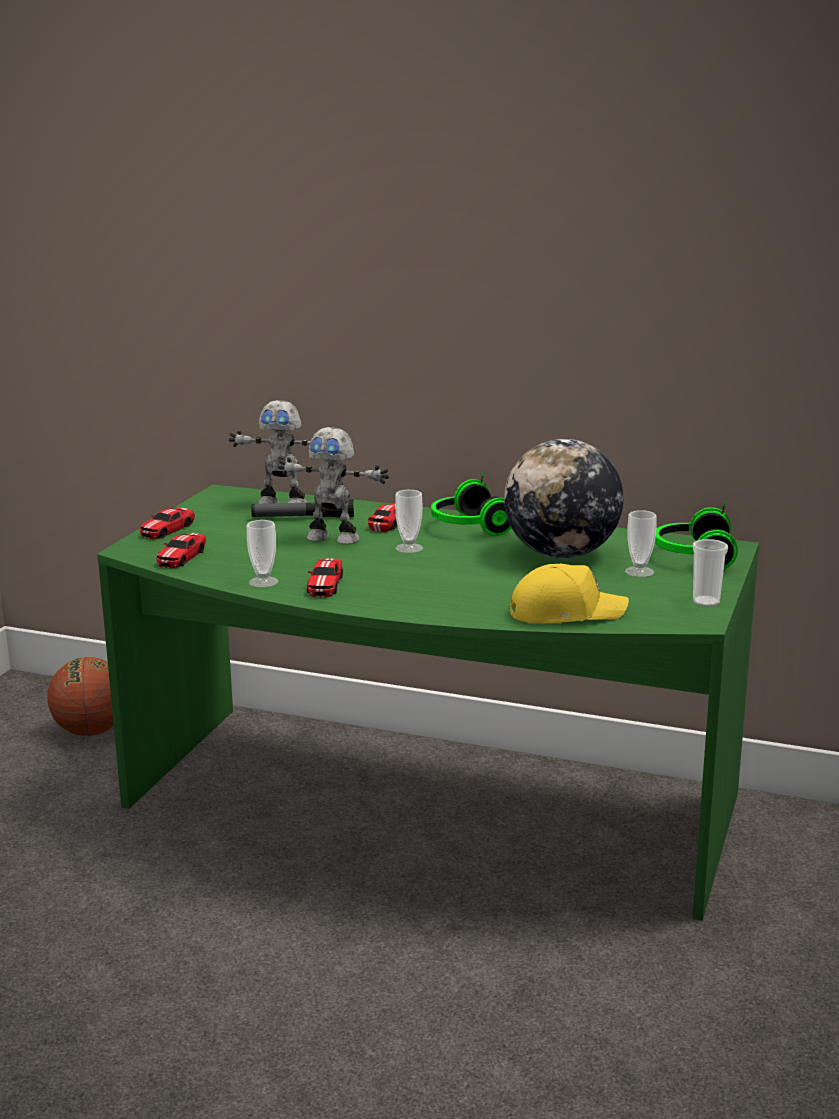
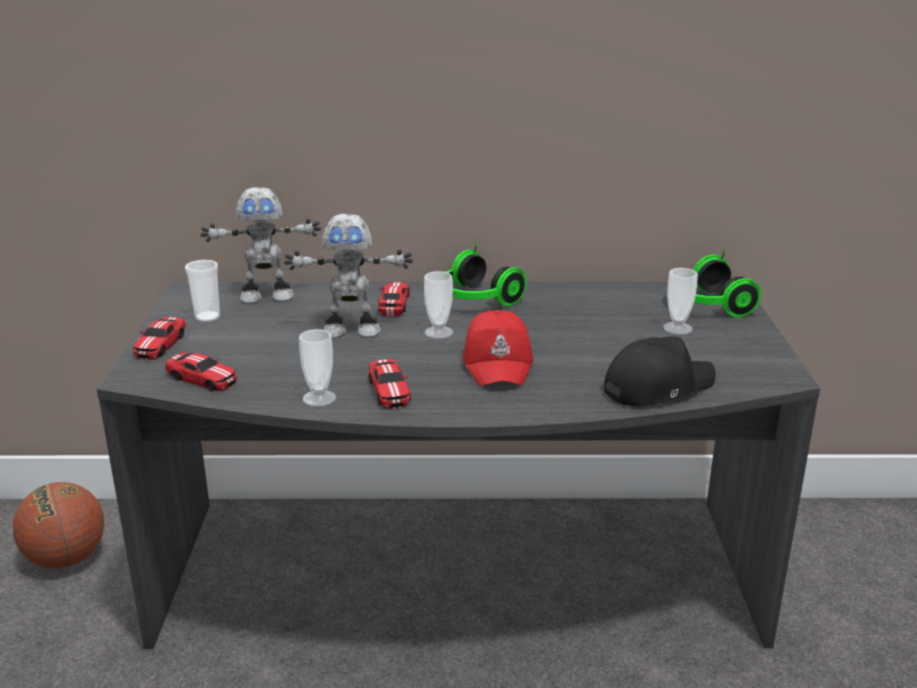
camera: 20 degrees left, 5 degrees up
green desk [97,484,759,921] -> grey desk [97,282,820,649]
toy car [156,533,206,568] -> toy car turned 60 degrees counterclockwise [165,353,237,391]
flashlight [251,499,354,517] -> none
globe [504,439,623,558] -> none
yellow cap [510,564,629,623] -> black cap [604,336,716,406]
cup [693,539,728,607] -> cup moved to [185,260,220,322]
none -> red cap [463,310,534,386]

